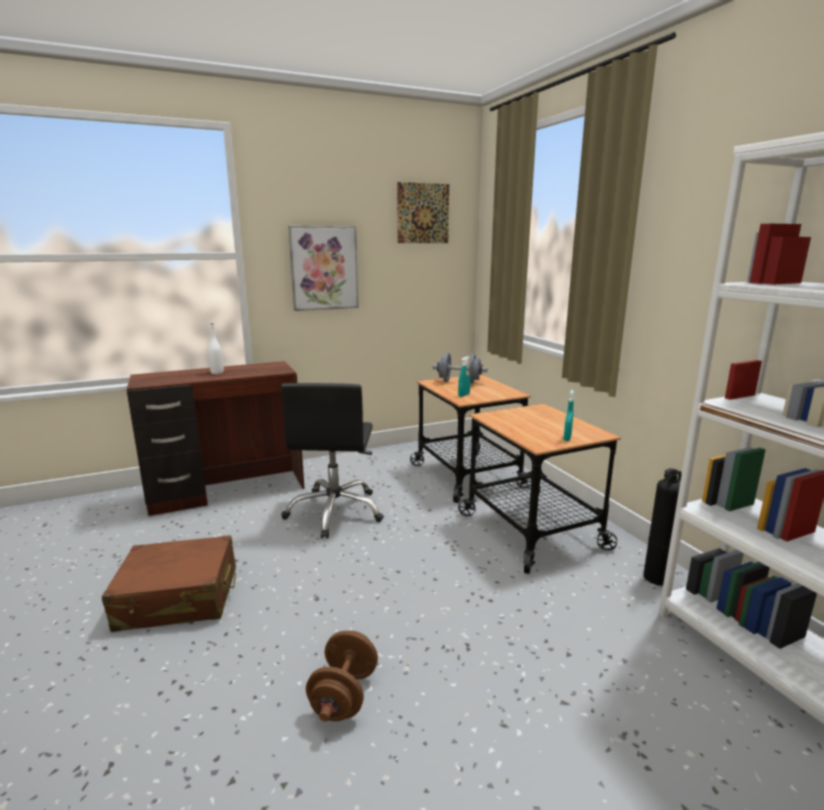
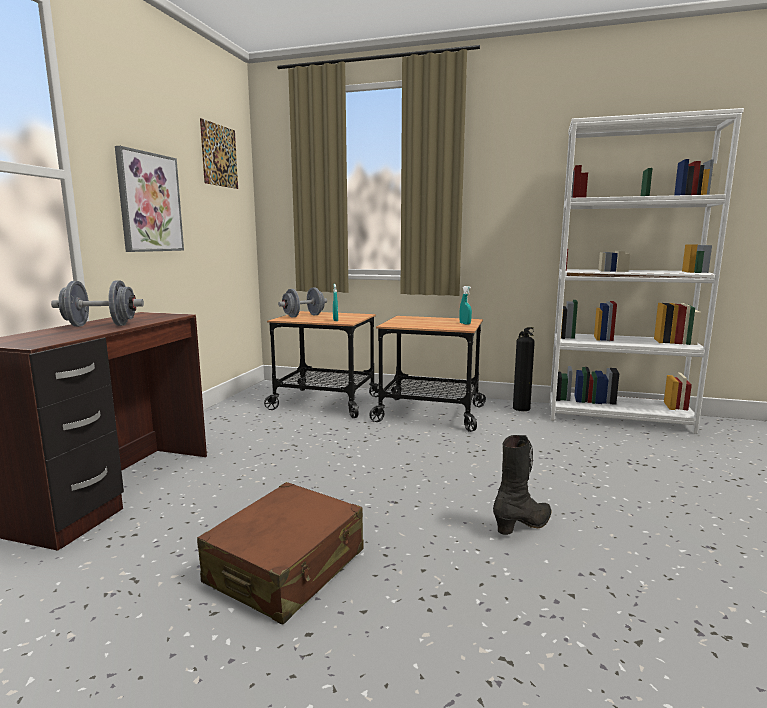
camera: 50 degrees left, 5 degrees down
white bottle [208,323,224,374] -> grey dumbbell [51,280,144,327]
black office chair [281,383,384,539] -> none
brown dumbbell [306,631,378,722] -> black boot [493,435,552,535]

